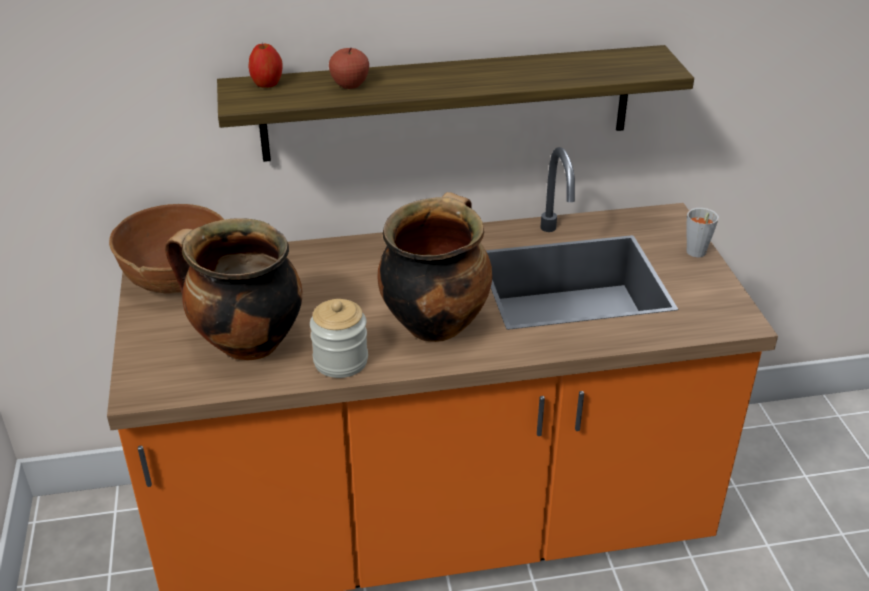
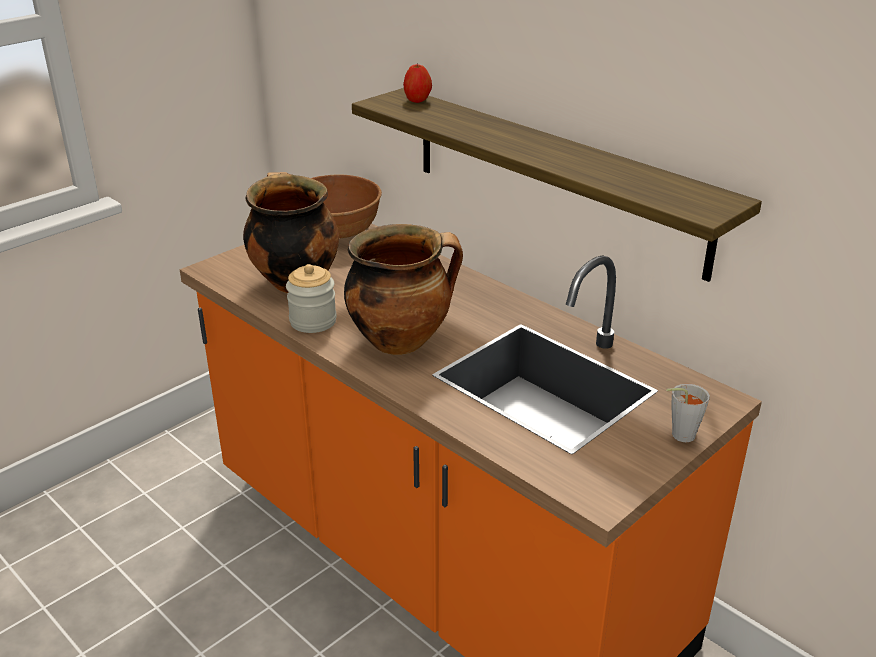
camera: 55 degrees right, 5 degrees down
apple [329,48,369,89] -> none

